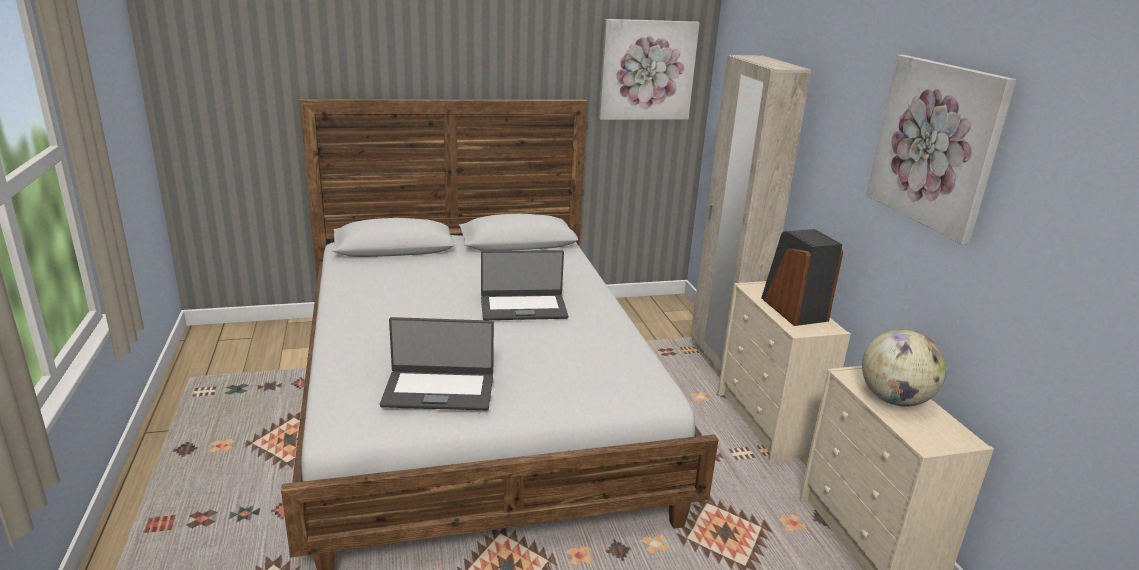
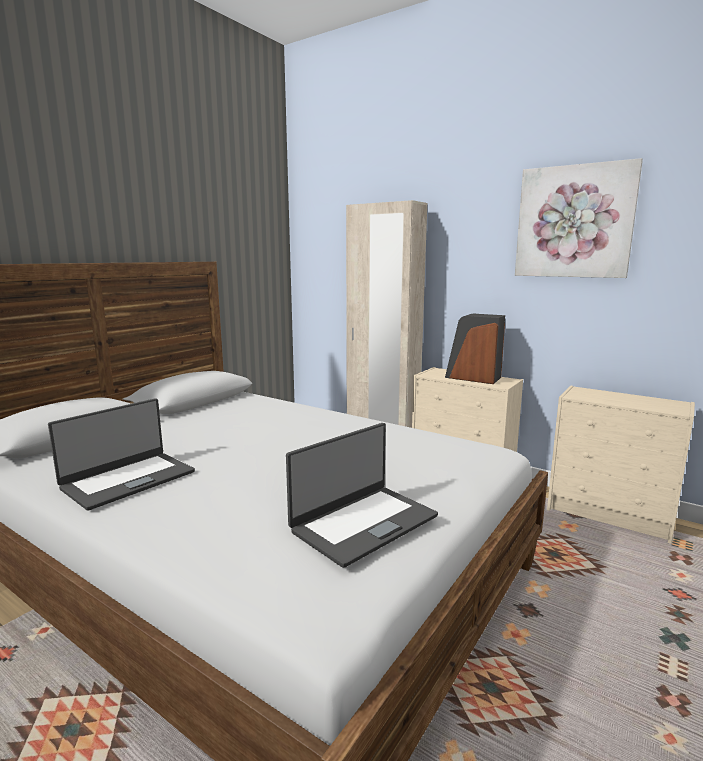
camera: 40 degrees left, 10 degrees down
laptop [481,250,568,320] -> laptop moved to [48,398,195,511]
picture [599,19,700,120] -> none
globe [862,329,946,407] -> none

